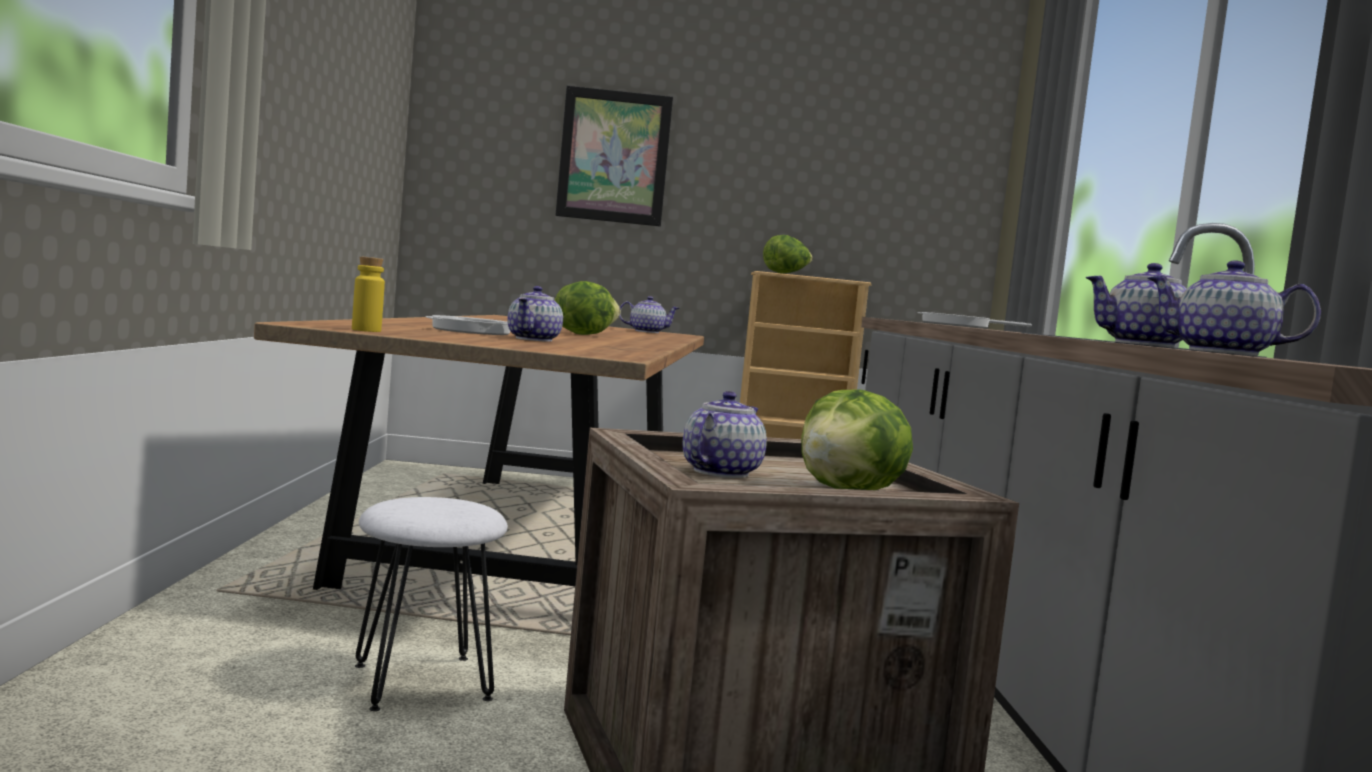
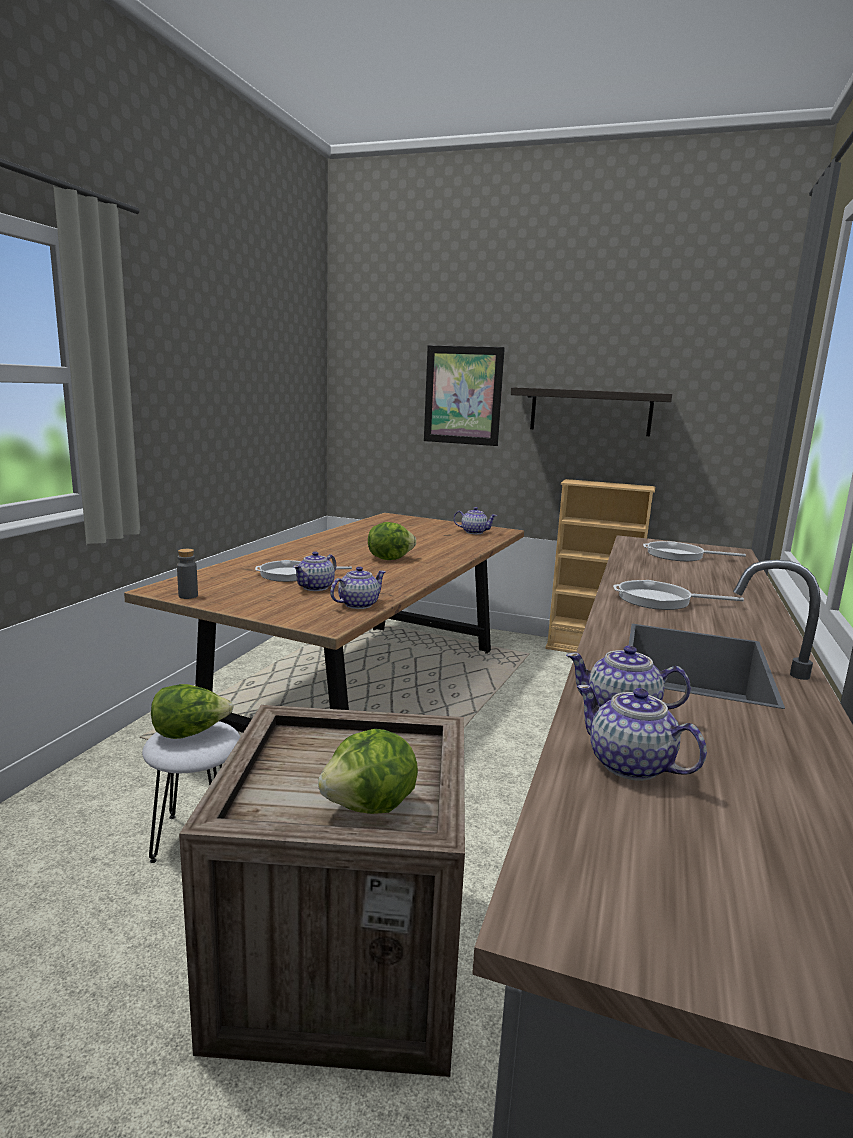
camera: 20 degrees right, 10 degrees up
yellow bottle [352,256,385,332] -> grey bottle [177,549,198,599]
teapot [683,391,767,478] -> teapot moved to [330,566,386,609]
lettuce [763,235,813,274] -> lettuce moved to [151,684,234,739]
none -> shelf [511,387,672,436]
none -> frying pan [613,580,744,610]

